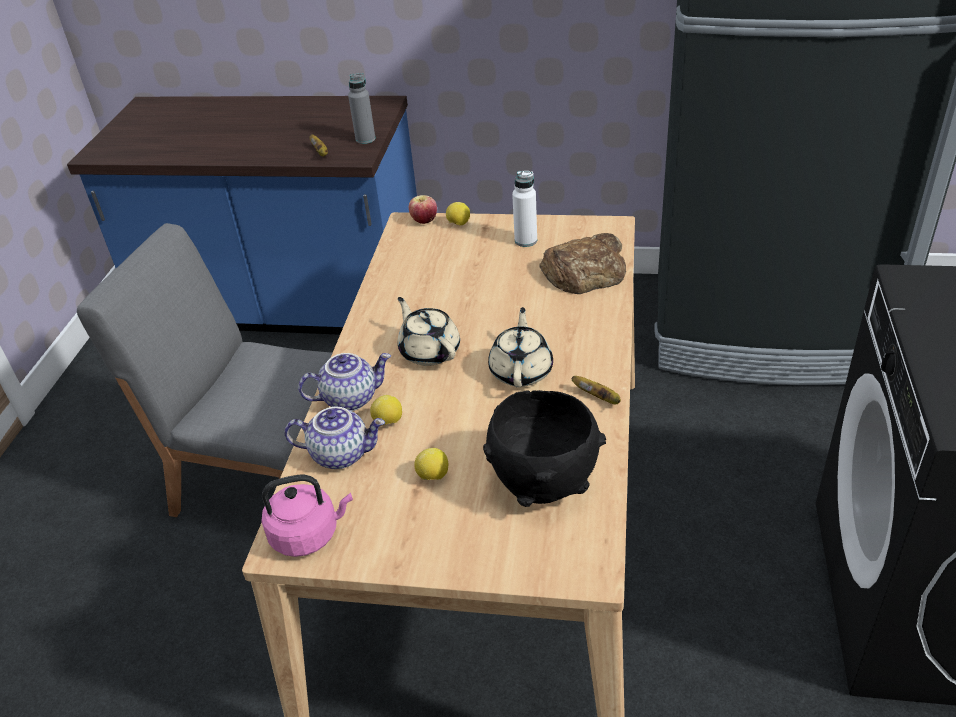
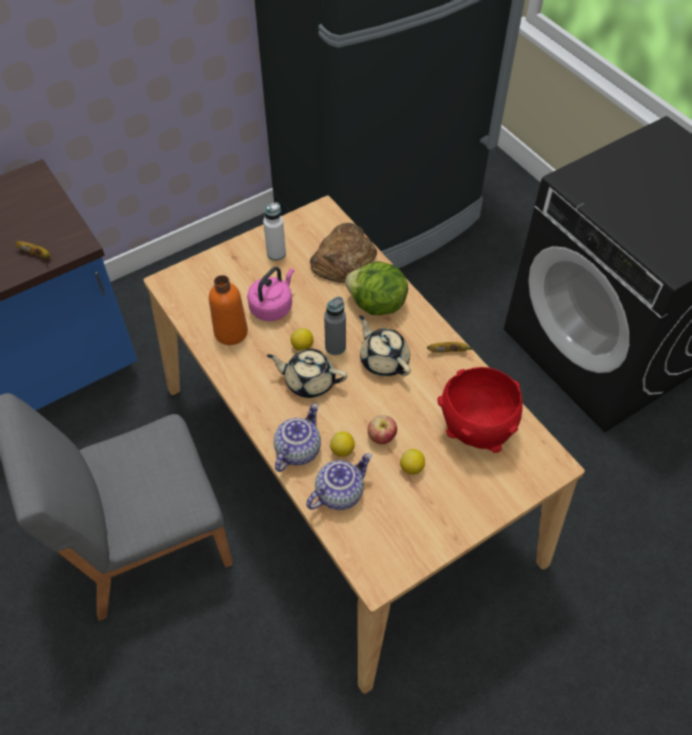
camera: 45 degrees left, 15 degrees up
pink kettle [262,474,353,557] -> pink kettle moved to [247,267,294,321]
grey bottle [348,73,375,144] -> grey bottle moved to [324,296,346,355]
apple [409,195,437,224] -> apple moved to [368,415,397,444]
lemon [446,202,470,226] -> lemon moved to [290,328,313,351]
black bowl [483,390,606,507] -> red bowl [437,367,523,453]
none -> orange bottle [209,275,248,345]
none -> lettuce [345,262,408,315]

